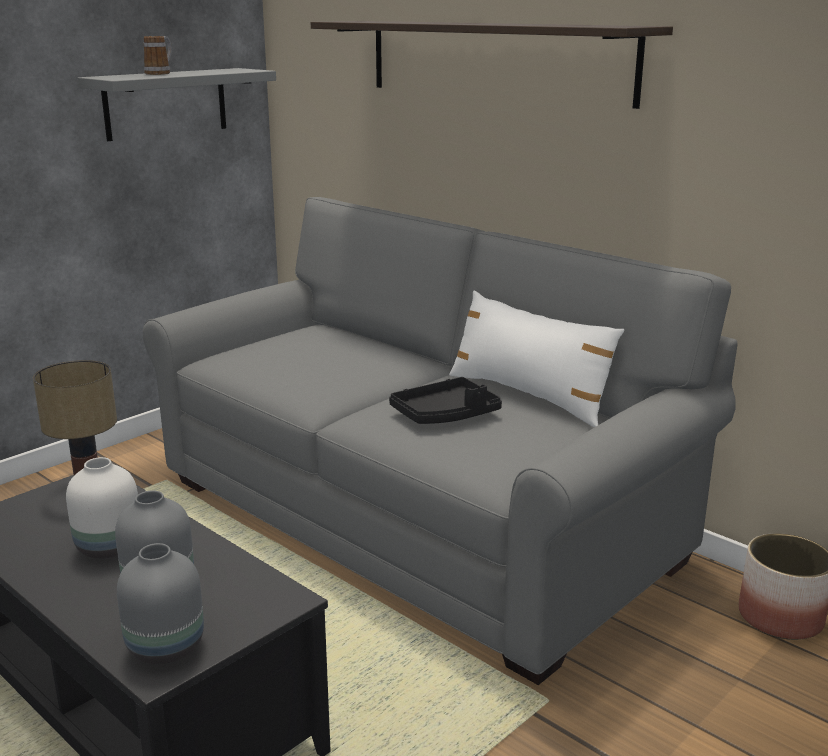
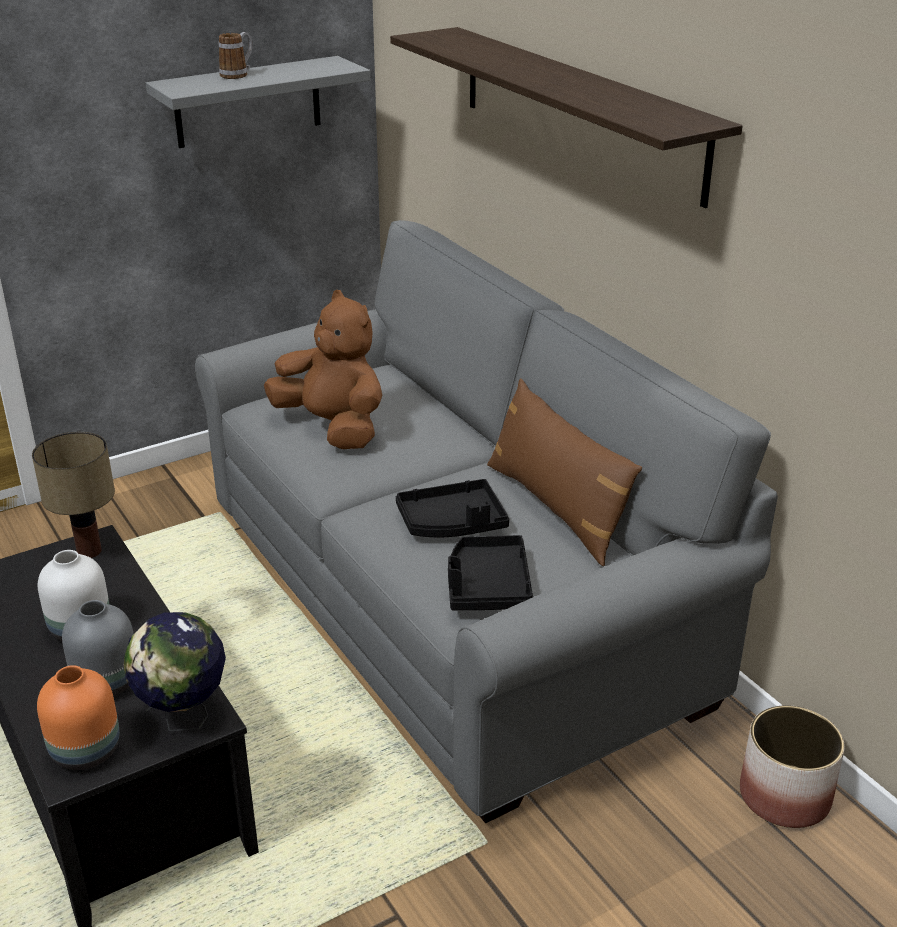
camera: 15 degrees right, 10 degrees up
grey vase [117,543,204,664] -> orange vase [37,665,120,770]
white pillow [449,290,624,427] -> brown pillow [487,378,642,566]
none -> globe [124,612,226,731]
none -> brown plush toy [264,290,382,449]
none -> black tray [448,535,533,610]

